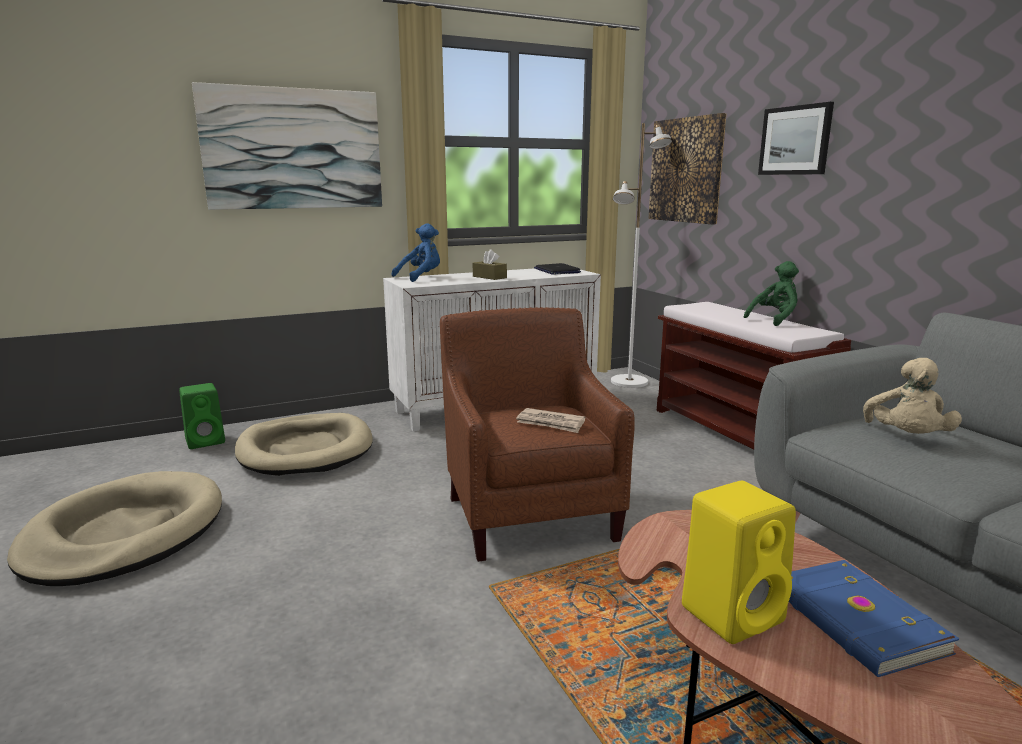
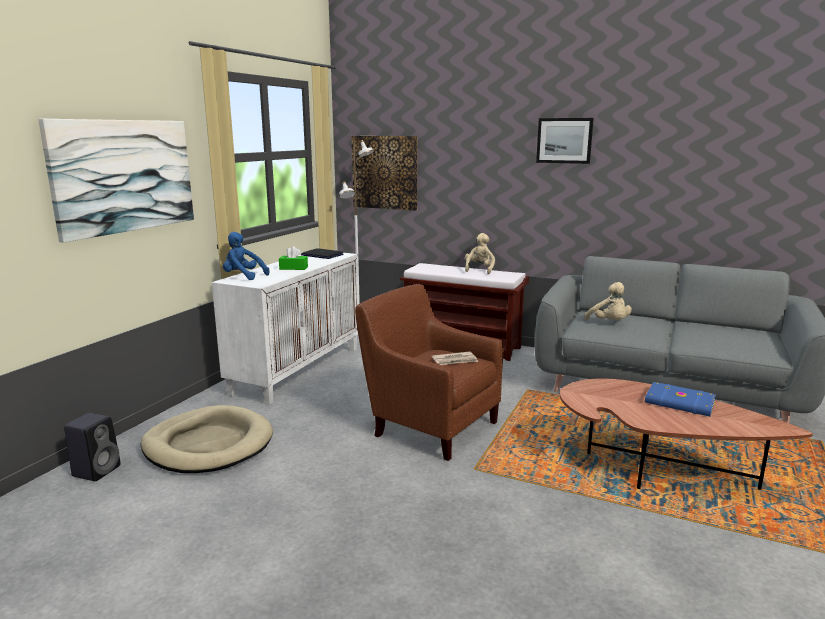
camera: 40 degrees left, 0 degrees up
beige dog bed [7,471,222,586] -> none
green speaker [179,383,225,449] -> black speaker [64,413,121,481]
blue plush toy [392,223,440,282] -> blue plush toy turned 75 degrees counterclockwise [223,232,269,280]
brown tissue box [473,249,507,280] -> green tissue box [279,246,308,270]
yellow speaker [682,481,796,644] -> none
green plush toy [744,261,799,326] -> beige plush toy [465,233,495,274]
picture [758,102,834,175] -> picture moved to [536,118,594,164]

